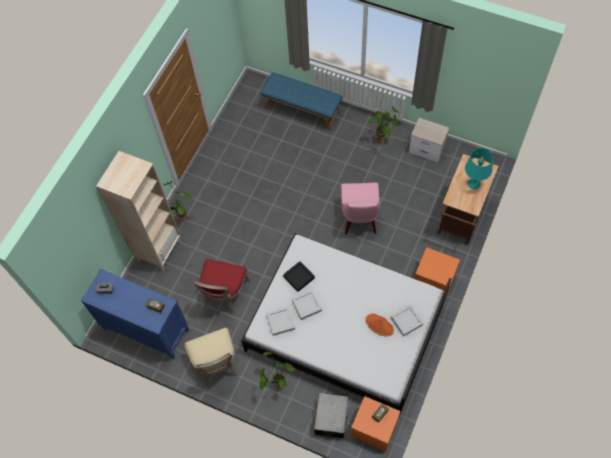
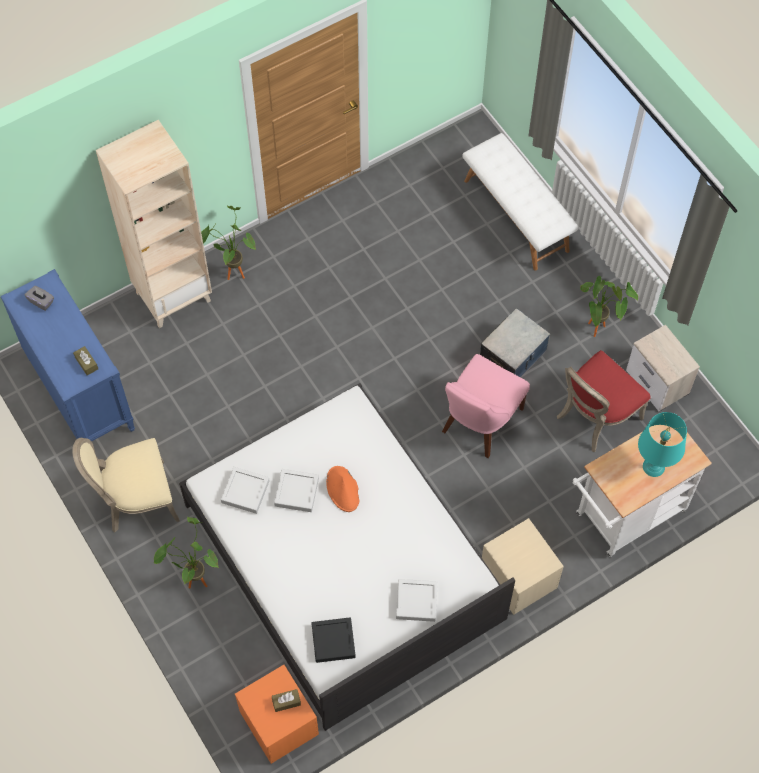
camera: 30 degrees right, 0 degrees up
beige chair [185,328,238,388] -> beige chair turned 60 degrees clockwise [72,438,180,532]
red chair [193,259,250,314] -> red chair moved to [557,350,651,452]
blue bench [260,72,343,131] -> white bench [462,133,578,270]
black tray [283,261,315,292] -> black tray moved to [311,617,356,663]
storage box [314,393,349,438] -> storage box moved to [480,308,550,377]
orange hat [365,314,394,336] -> orange hat moved to [326,466,360,512]
orange nightstand [414,247,460,299] -> beige nightstand [482,518,564,615]
brown cart [437,154,498,245] -> white cart [573,425,712,557]

